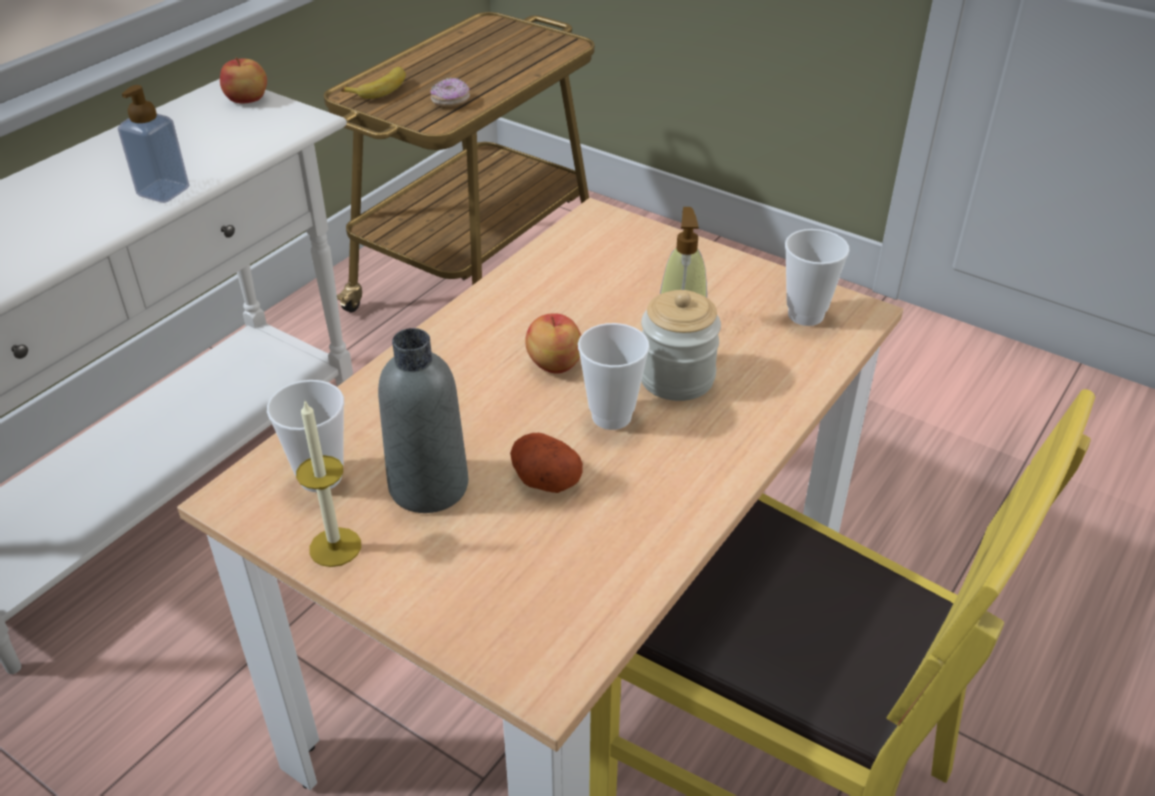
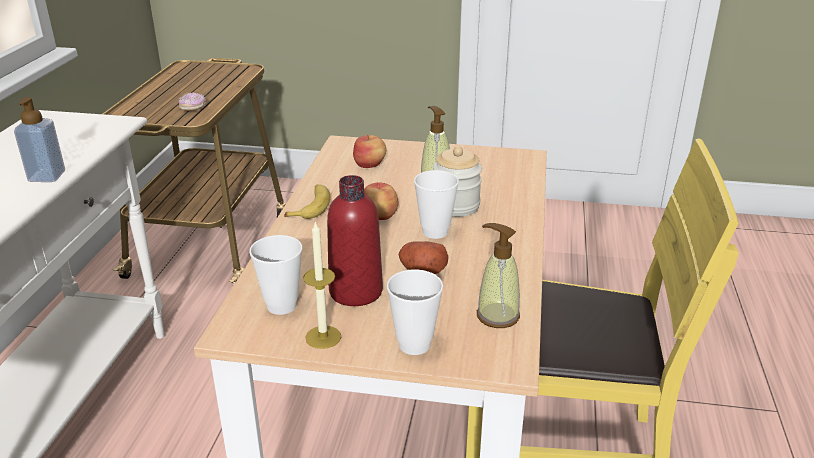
camera: 25 degrees left, 10 degrees down
apple [220,58,267,104] -> apple moved to [353,135,386,168]
banana [341,67,406,99] -> banana moved to [284,185,330,219]
grey bottle [378,328,468,513] -> red bottle [327,175,383,306]
cup [785,229,850,326] -> cup moved to [387,269,443,355]
none -> soap dispenser [477,223,520,328]

